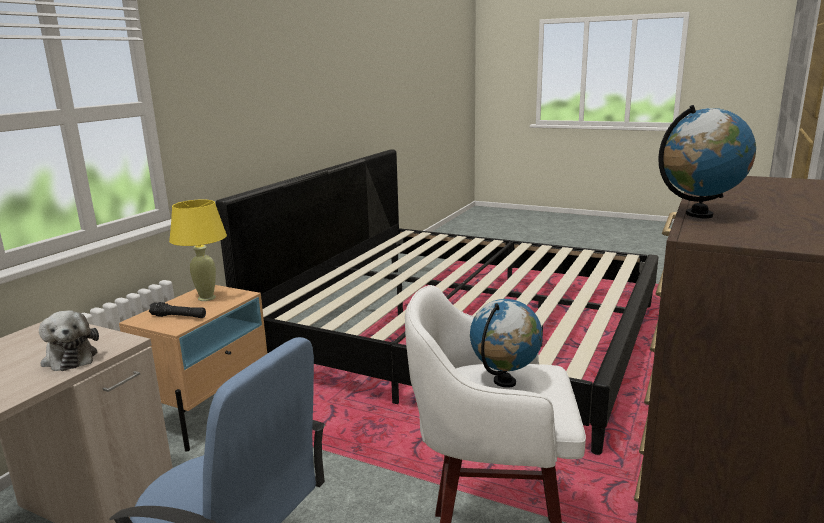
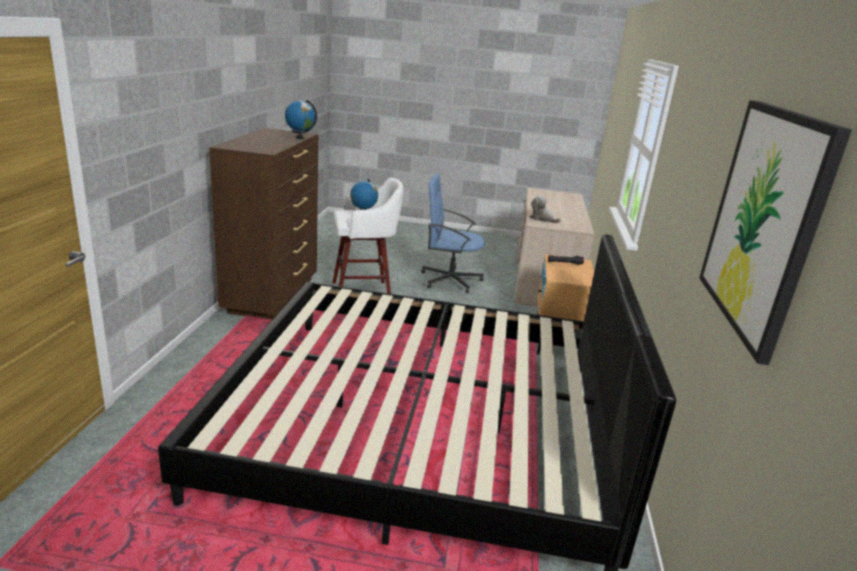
camera: 160 degrees right, 5 degrees up
yellow table lamp [169,199,227,301] -> none
none -> picture [699,100,852,365]

